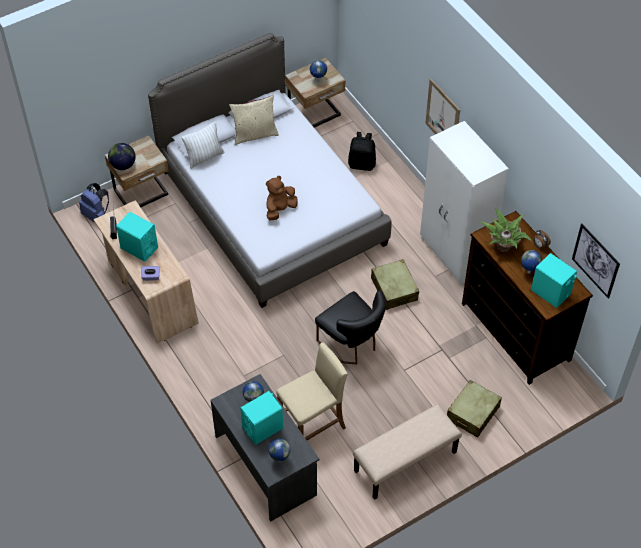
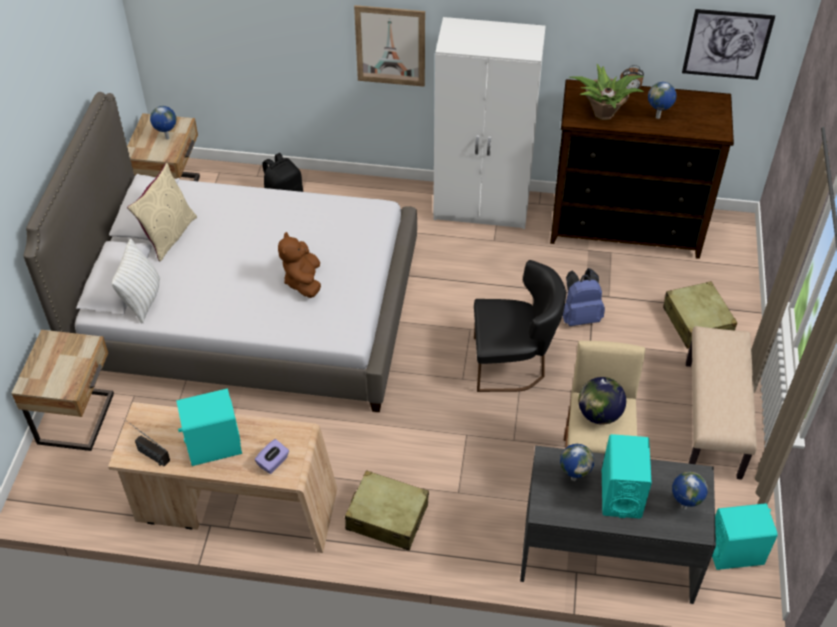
camera: 50 degrees left, 5 degrees down
blue backpack [79,183,109,223] -> blue backpack moved to [562,268,605,326]
globe [108,143,136,170] -> globe moved to [578,377,626,425]
beige suitcase [371,259,419,310] -> beige suitcase moved to [345,470,429,551]
turquoise speaker [531,253,577,308] -> turquoise speaker moved to [712,503,778,570]

